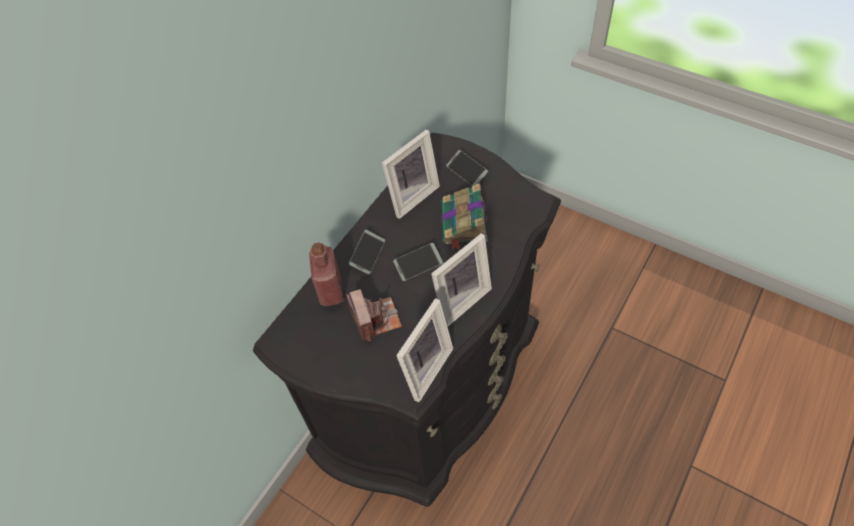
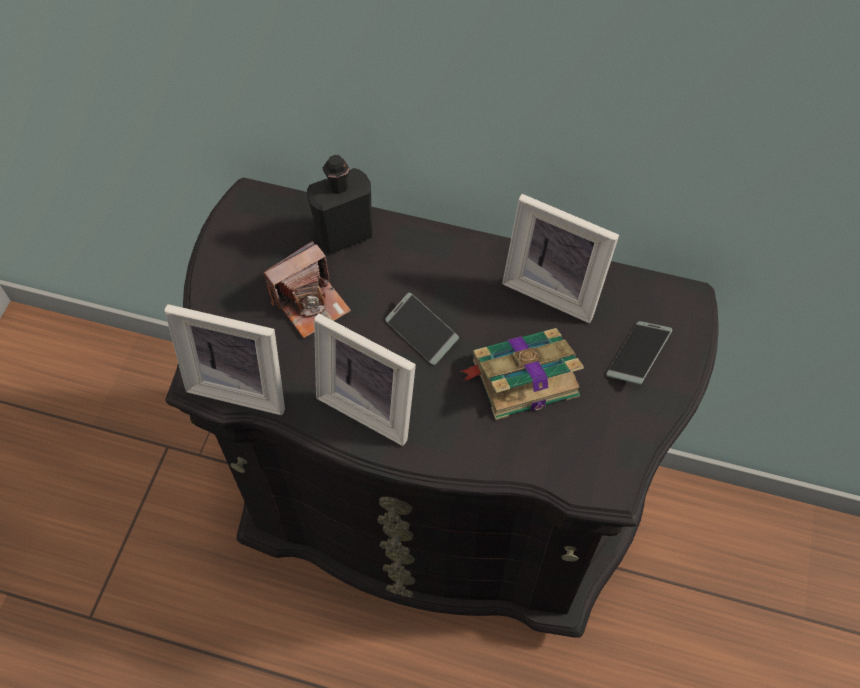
camera: 70 degrees right, 5 degrees up
red bottle [309,242,344,306] -> black bottle [307,155,373,254]
phone [349,230,385,275] -> none

